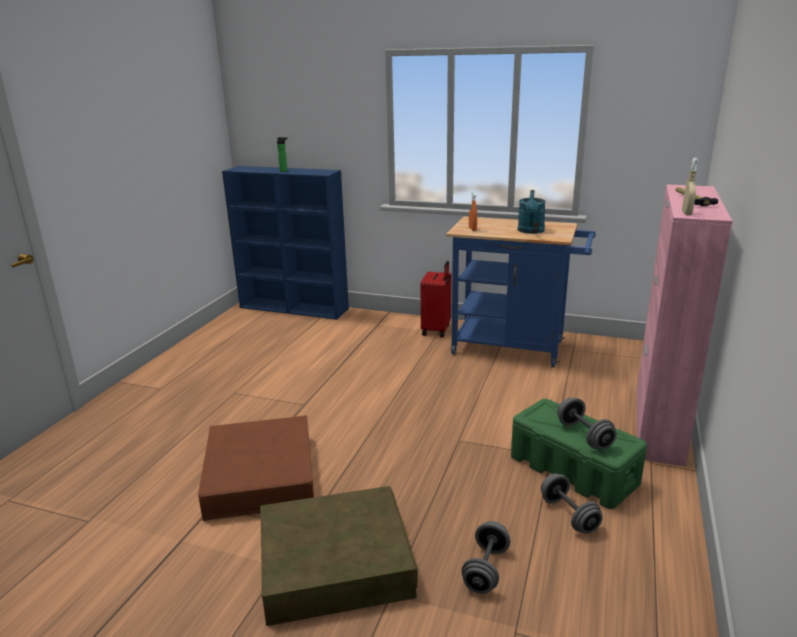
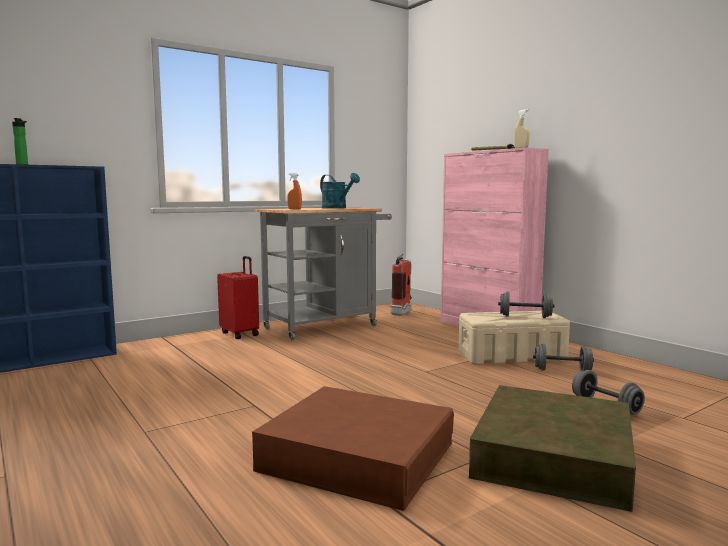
camera: 55 degrees left, 15 degrees down
blue cart [446,216,596,367] -> grey cart [255,207,392,340]
green storage box [511,399,647,509] -> beige storage box [459,311,570,365]
none -> fire extinguisher [391,254,412,316]

